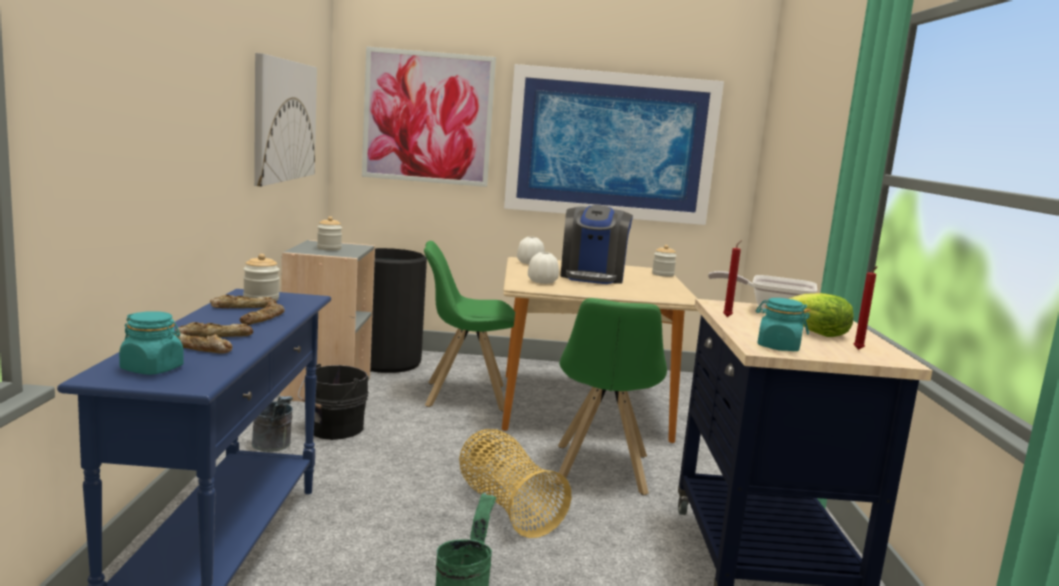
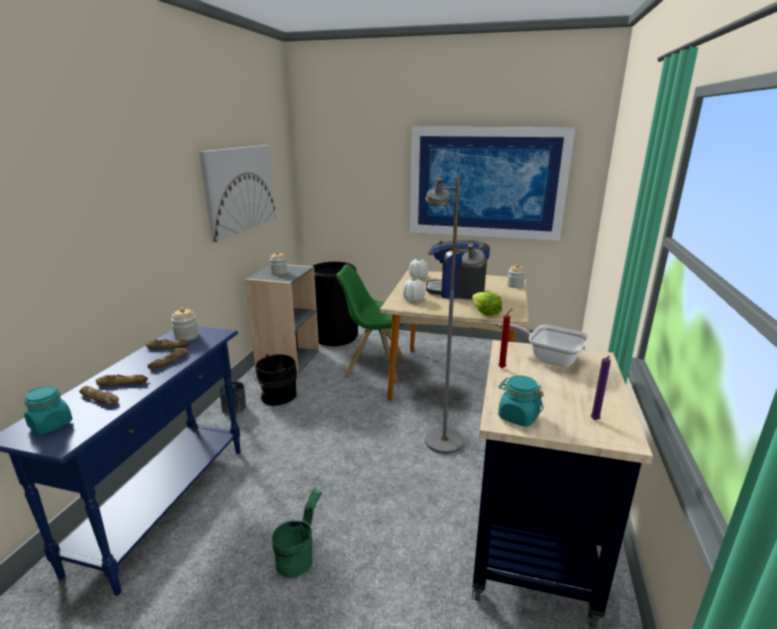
camera: 15 degrees right, 10 degrees up
picture [362,46,496,187] -> none
basket [459,429,572,538] -> none
green chair [555,298,667,495] -> grey floor lamp [425,177,486,454]
coffee machine [560,205,633,284] -> coffee machine turned 75 degrees clockwise [426,240,490,299]
lettuce [789,293,854,337] -> lettuce moved to [472,292,502,315]
red candle [854,266,878,350] -> purple candle [591,356,611,420]

